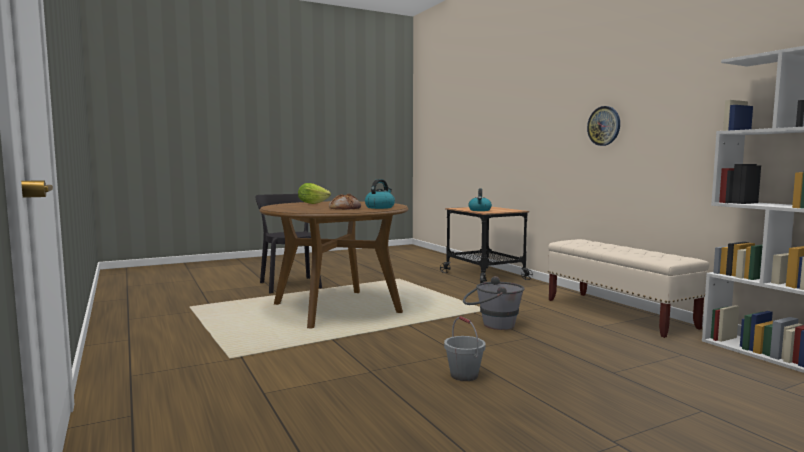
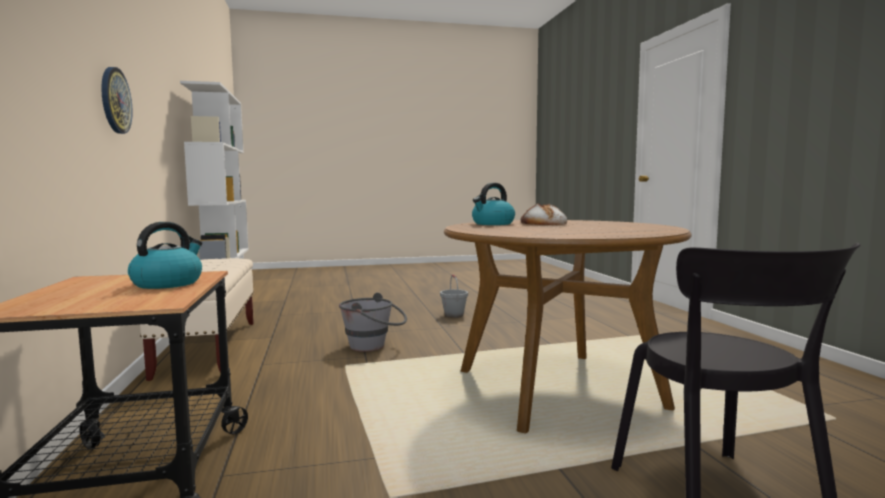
camera: 165 degrees left, 0 degrees up
lettuce [298,183,331,204] -> none

